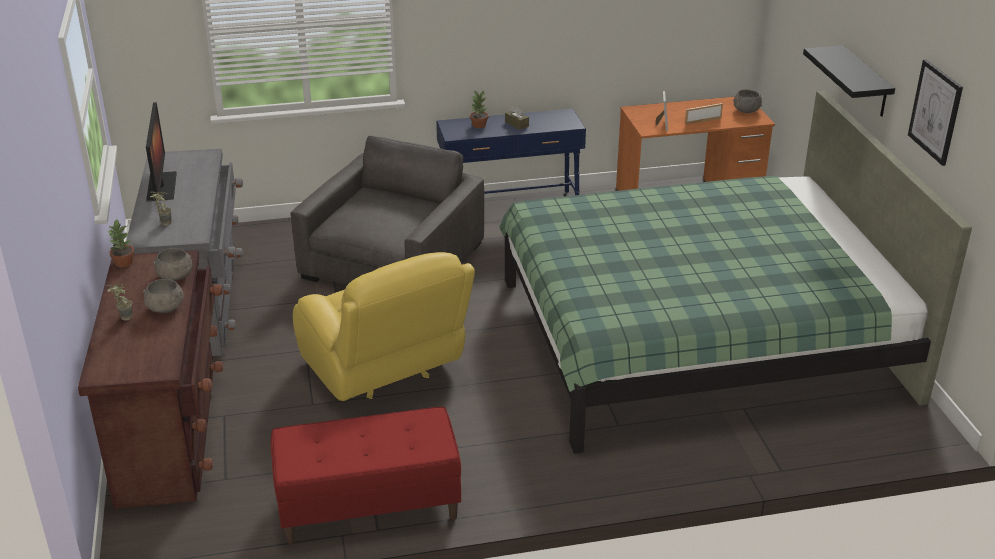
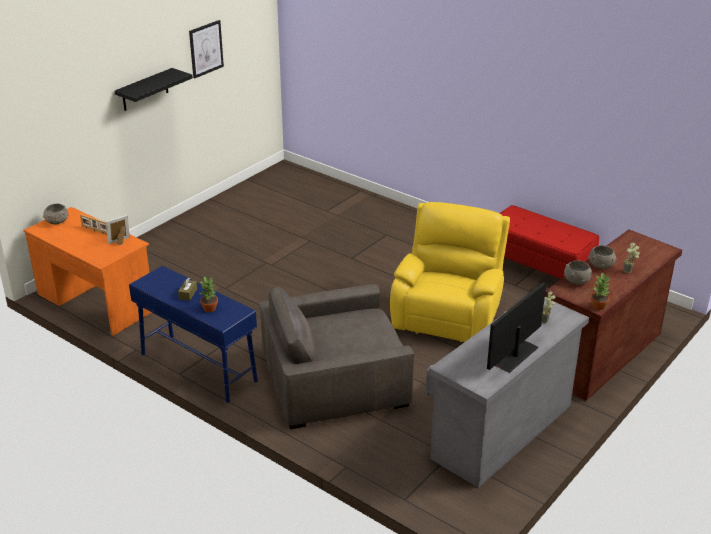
camera: 130 degrees left, 0 degrees up
green bed [499,91,972,454] -> none

